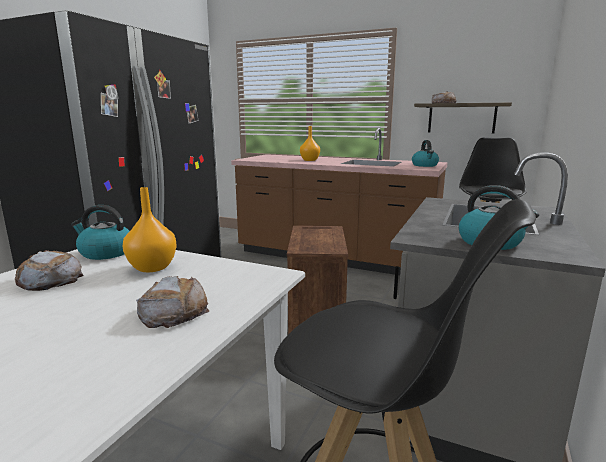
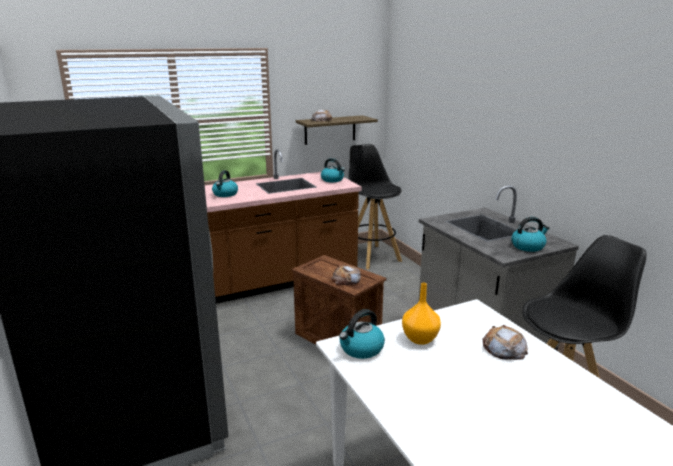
camera: 50 degrees left, 5 degrees up
bread [15,250,84,291] -> bread moved to [331,266,361,285]
orange vase [300,126,320,161] -> kettle [212,170,238,197]

